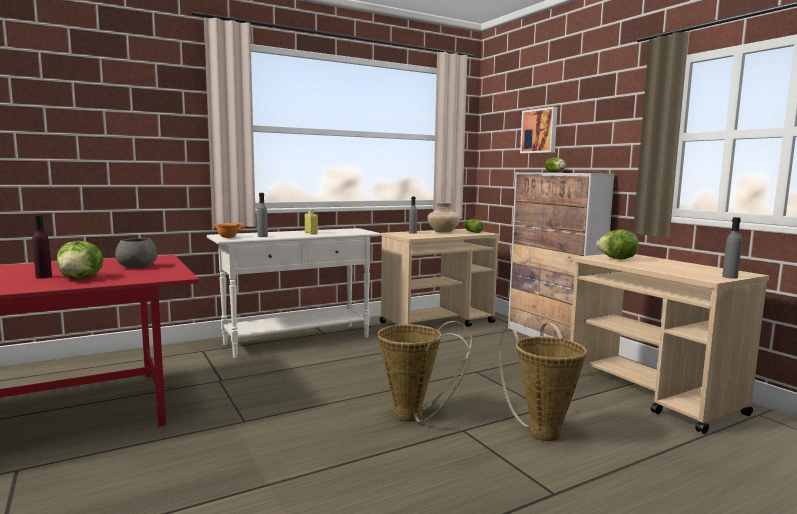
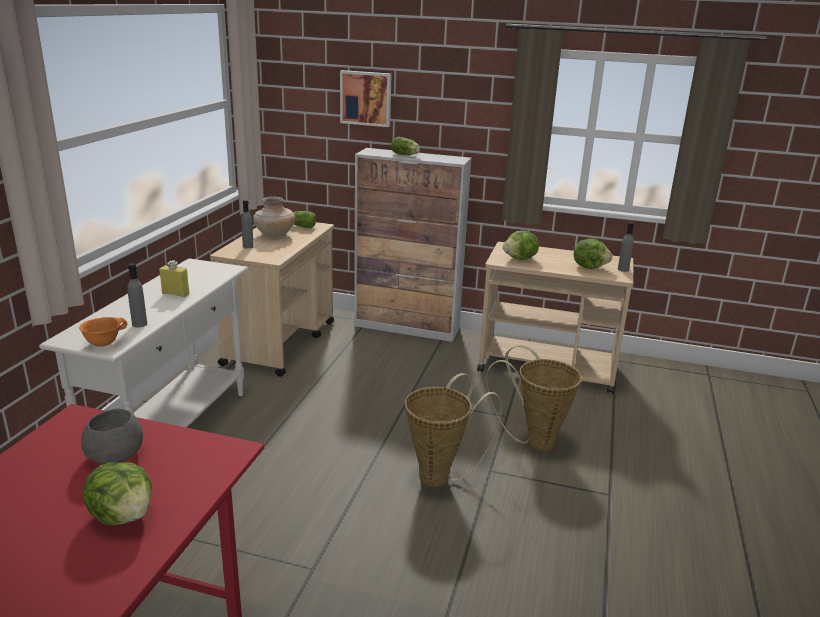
camera: 45 degrees left, 15 degrees up
purple bottle [32,215,52,278] -> none
none -> lettuce [574,239,613,269]

